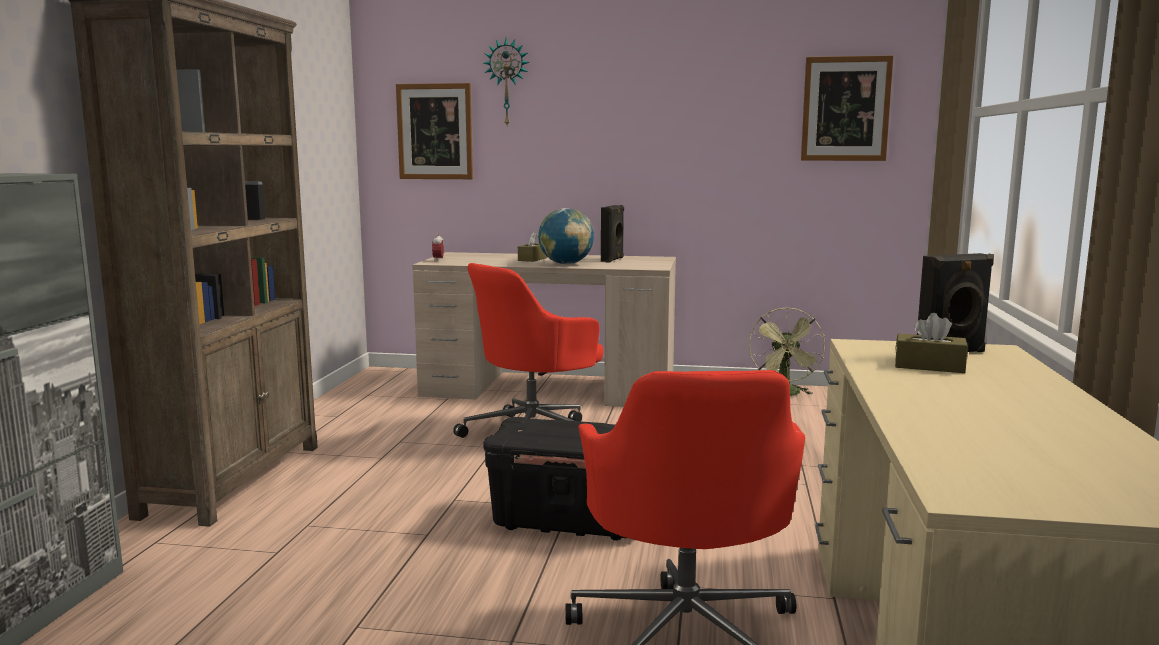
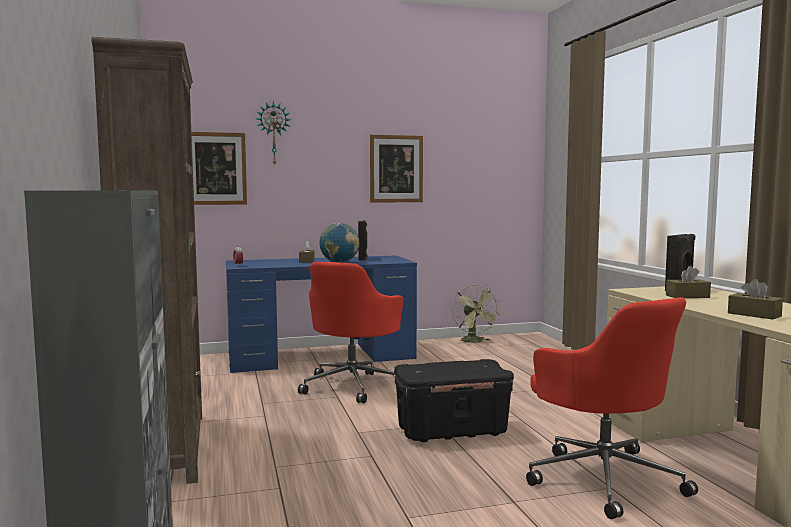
camera: 25 degrees left, 5 degrees down
beige desk [412,252,676,407] -> blue desk [226,256,417,373]
picture [801,55,893,161] -> picture moved to [370,135,423,203]
none -> brown tissue box [728,279,783,320]

